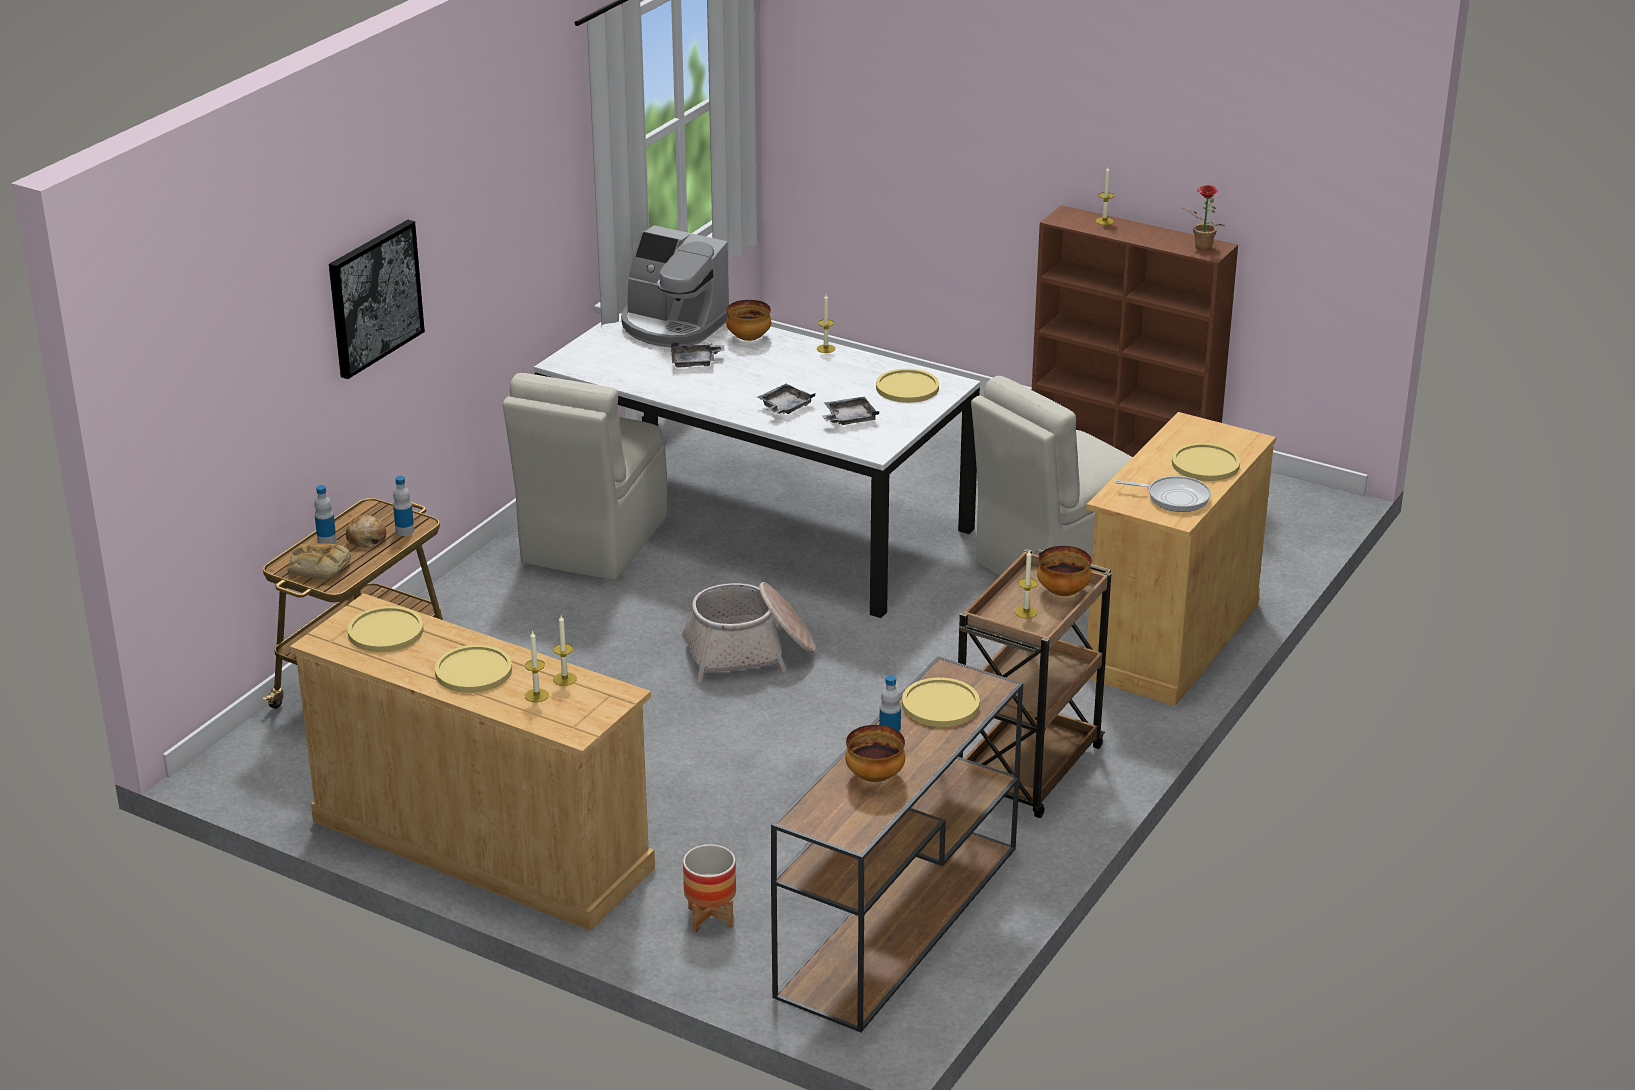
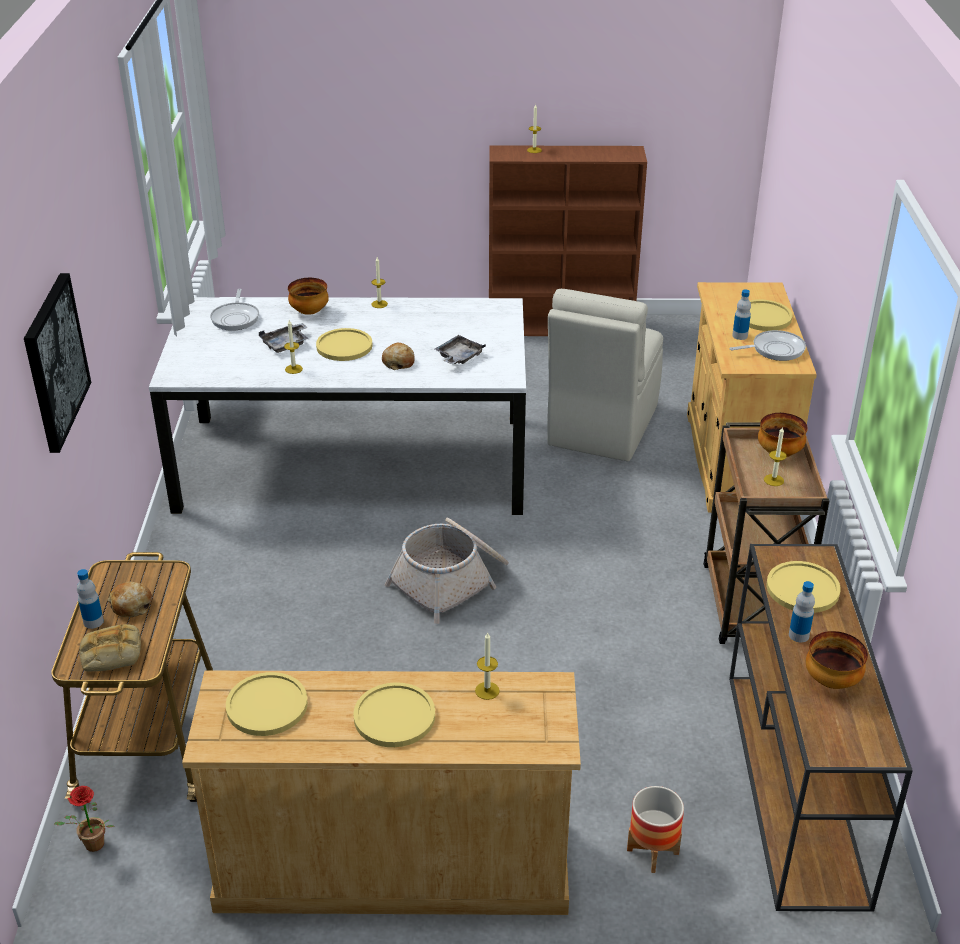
camera: 30 degrees left, 5 degrees up
bottle [393,476,414,536] -> bottle moved to [732,289,751,340]
beige chair [503,373,667,580] -> none
candle [525,630,549,702] -> candle moved to [284,320,303,374]
coffee machine [621,225,729,348] -> frying pan [210,289,259,331]
grey tray [757,384,815,414] -> bread [382,343,415,370]
yellow plate [876,369,939,403] -> yellow plate moved to [316,328,373,361]
potted plant [1182,185,1225,251] -> potted plant moved to [54,786,114,852]

